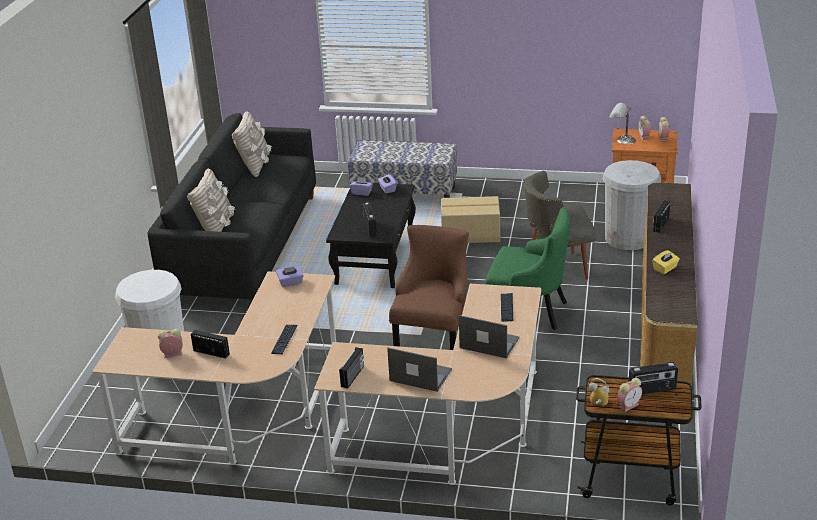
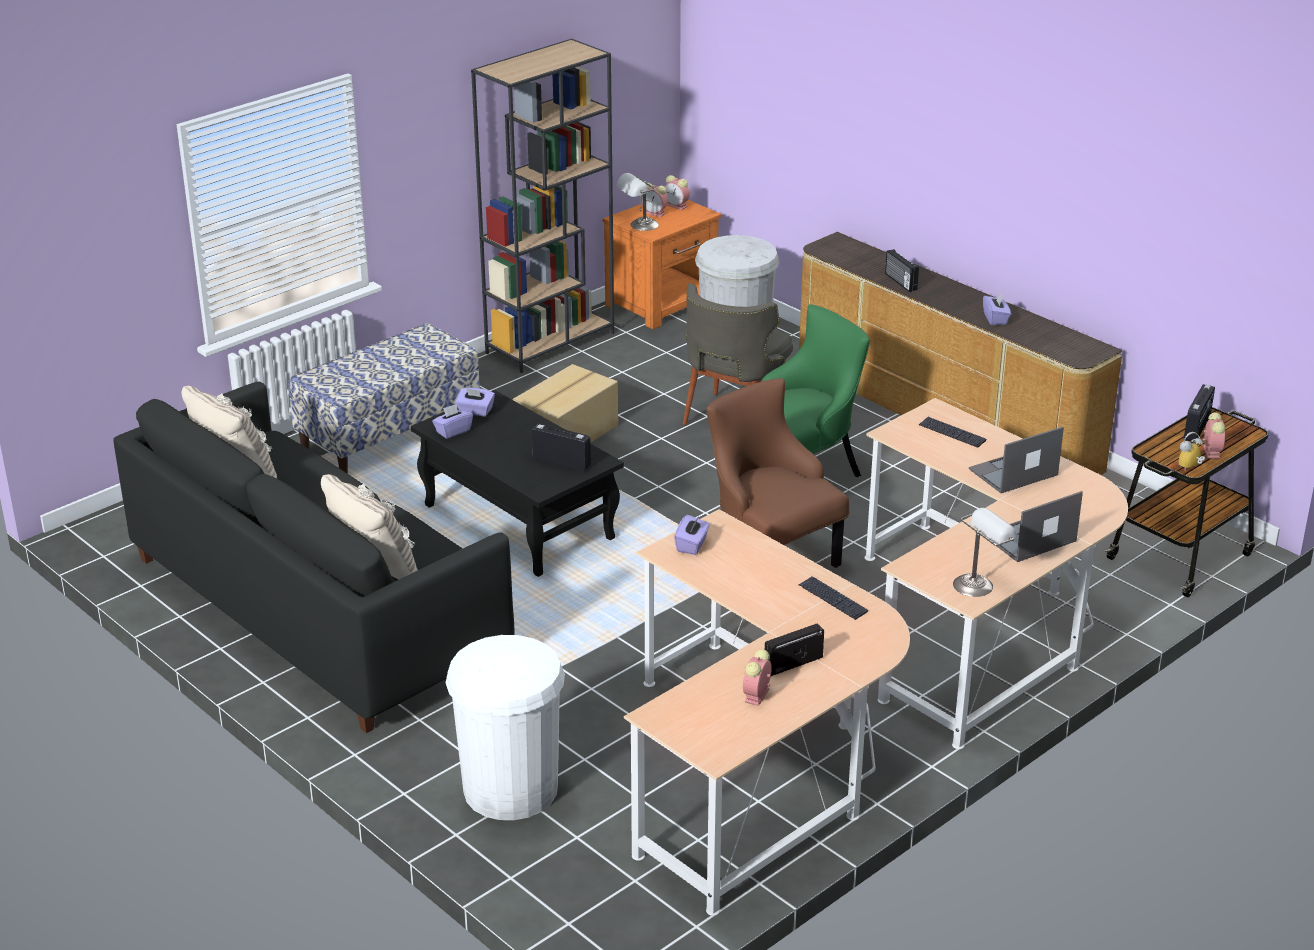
camera: 55 degrees left, 0 degrees up
radio [339,347,364,389] -> white table lamp [953,508,1018,597]
yellow tissue box [652,250,680,274] -> purple tissue box [983,292,1011,325]
none -> bookcase [471,39,614,373]

